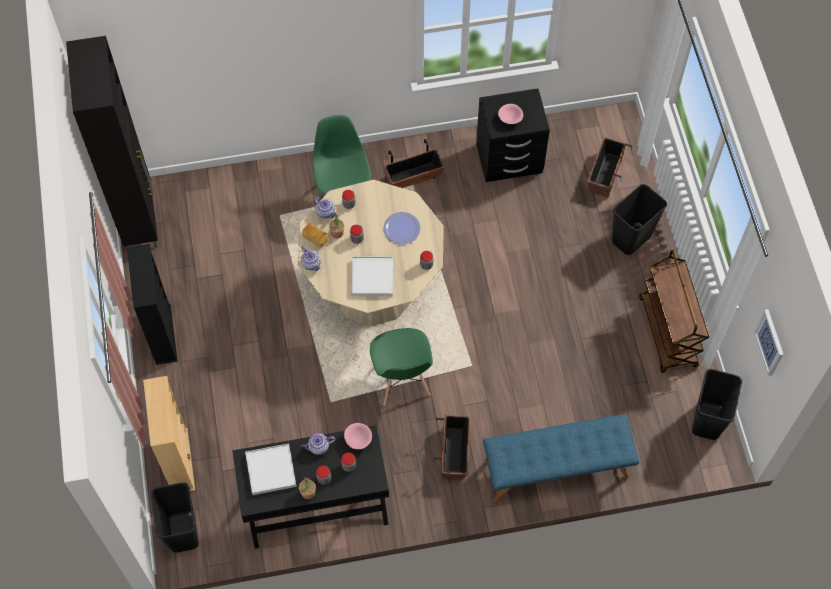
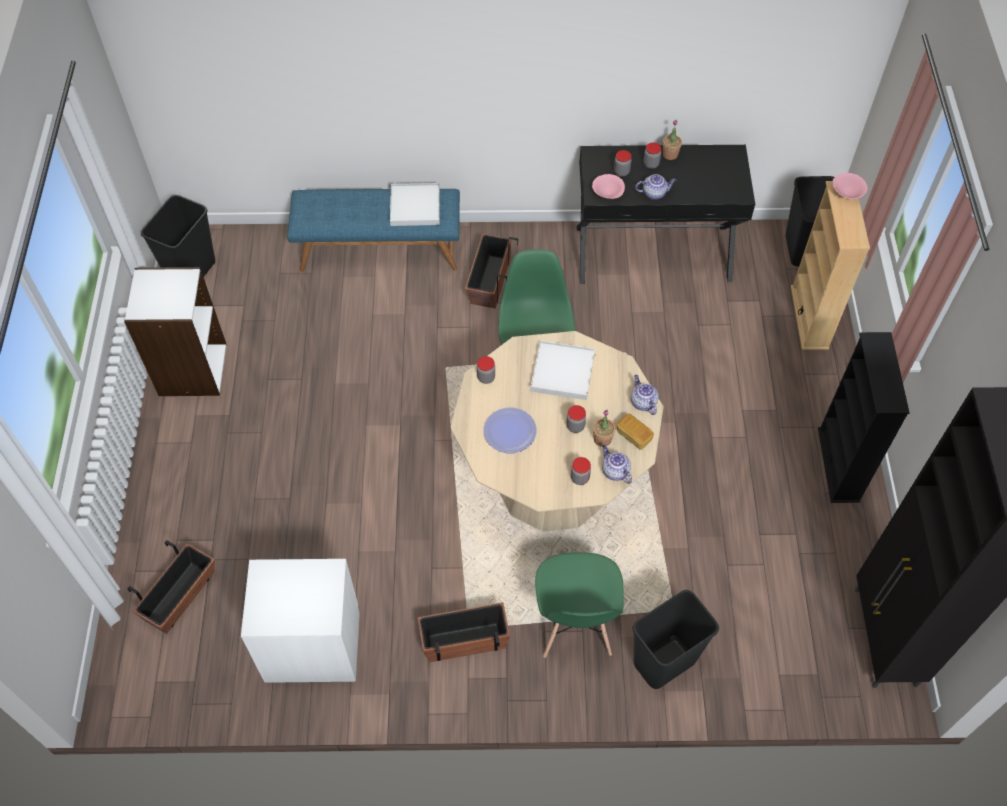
camera: 170 degrees left, 5 degrees down
white tray [245,443,297,495] -> white tray moved to [390,183,440,226]
black nightstand [476,88,550,182] -> white nightstand [241,559,360,683]
pink bowl [498,104,523,124] -> pink bowl moved to [832,173,868,199]
black trash can [612,184,667,255] -> black trash can moved to [633,590,719,689]
brown cart [639,250,709,373] -> white bookcase [124,267,227,396]
picture [754,309,784,376] -> none

